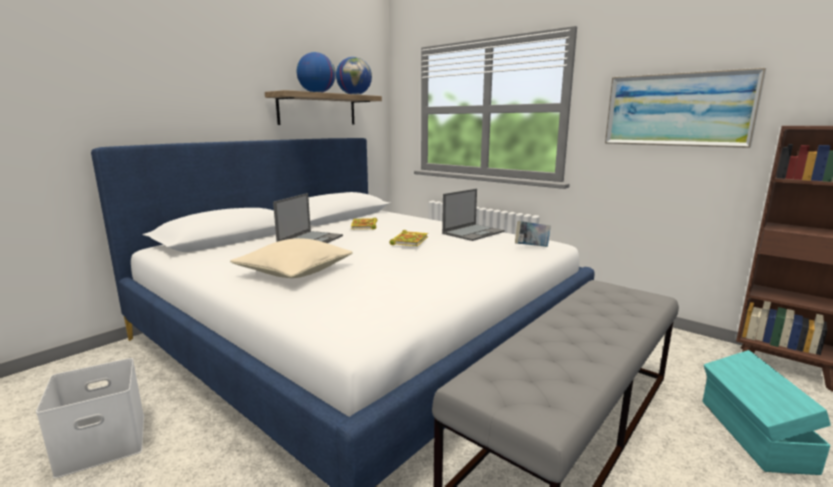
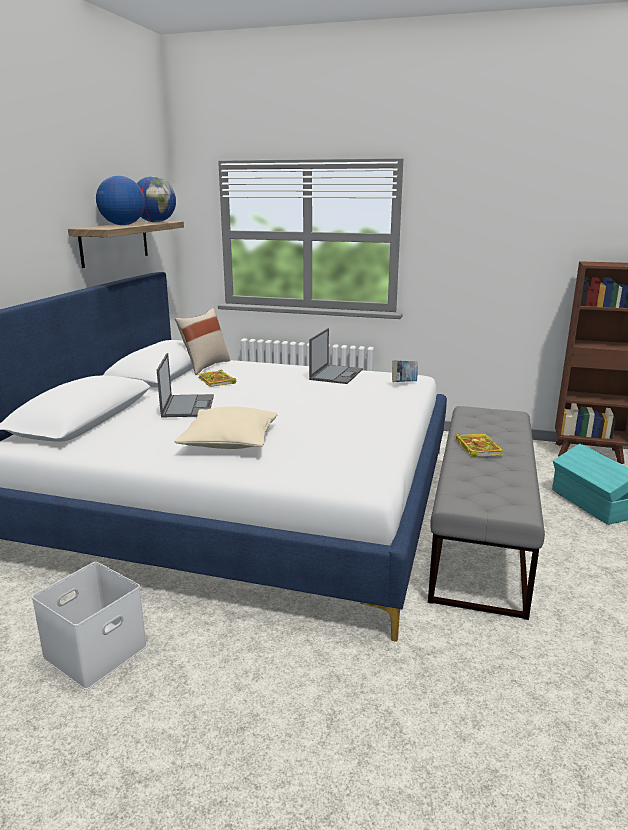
camera: 25 degrees left, 5 degrees up
book [389,230,428,246] -> book moved to [454,433,503,458]
picture [605,68,766,148] -> none
none -> beige pillow [175,308,231,375]

